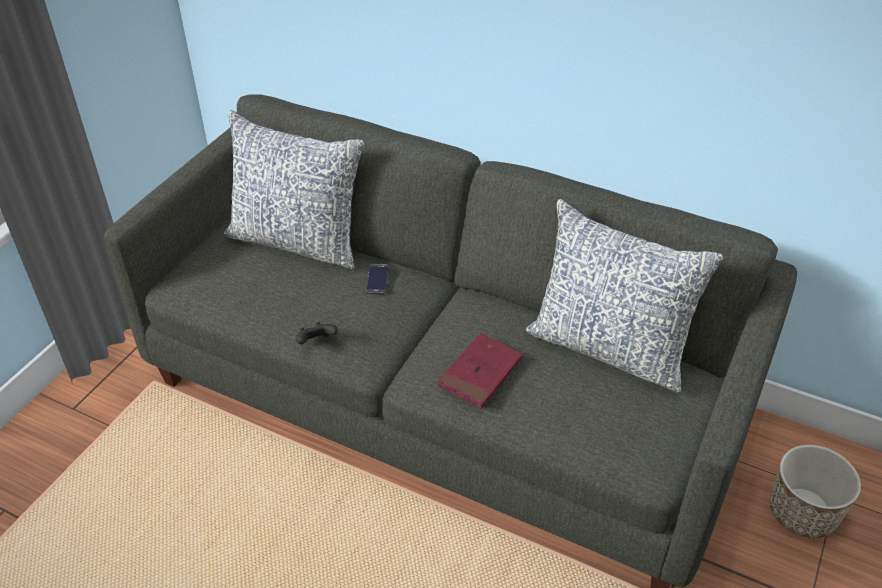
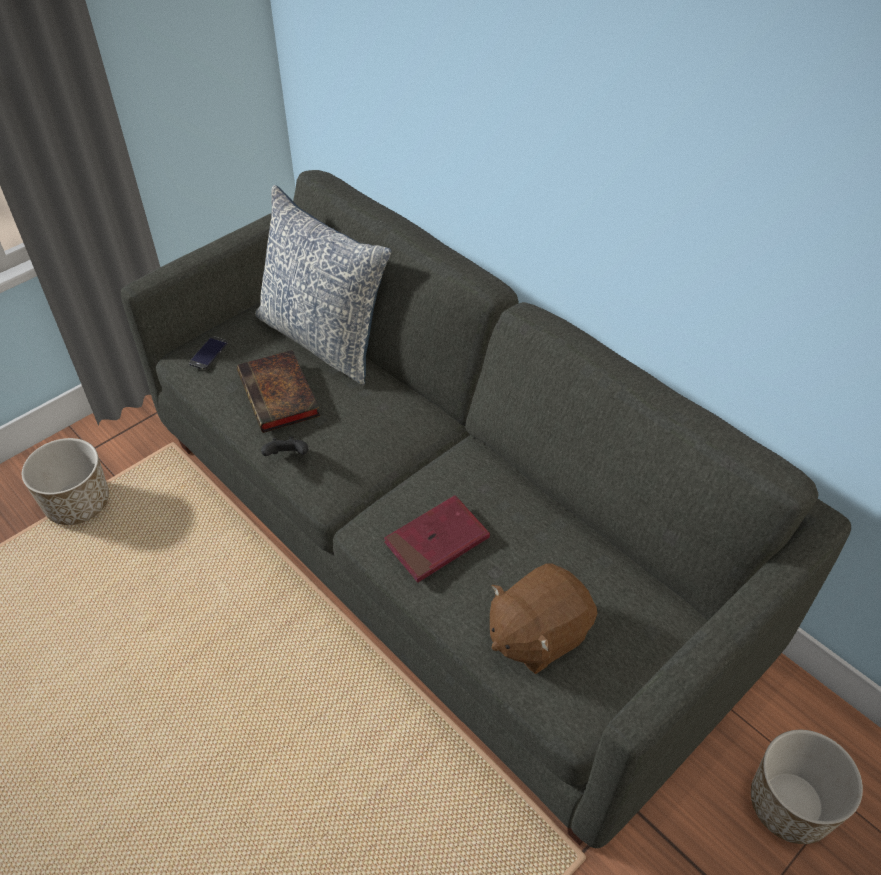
camera: 20 degrees right, 5 degrees up
phone [366,264,389,294] -> phone moved to [189,336,228,369]
pillow [526,199,724,393] -> none
none -> planter [22,438,109,525]
none -> book [237,350,320,433]
none -> brown plush toy [490,563,598,674]

